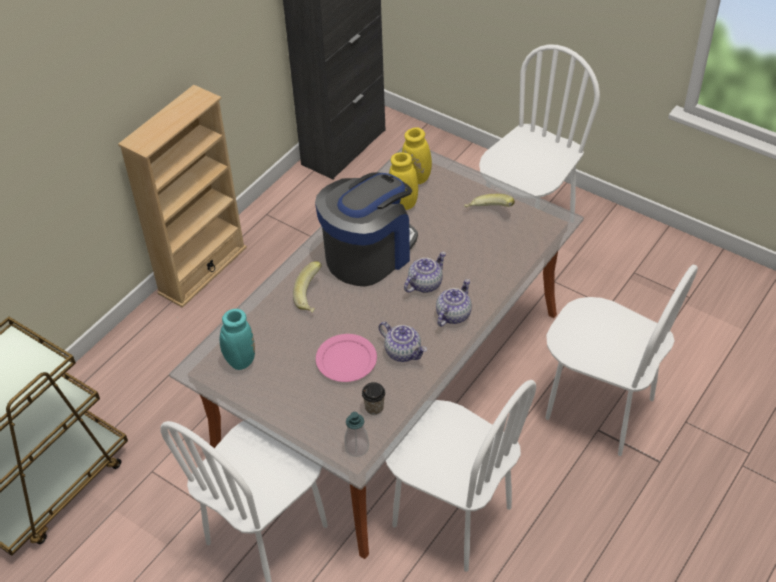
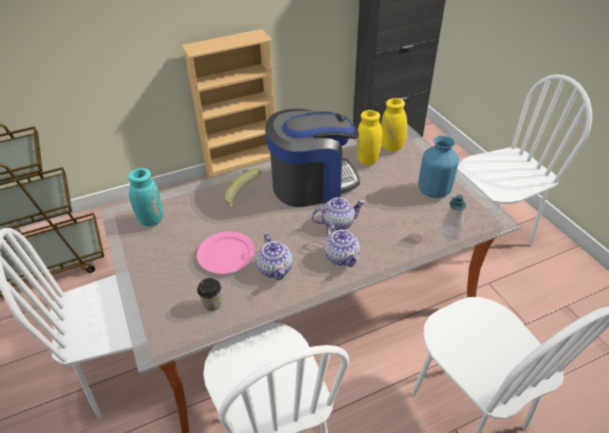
camera: 30 degrees right, 5 degrees down
soap dispenser [345,412,369,457] -> soap dispenser moved to [441,195,466,240]
teapot [436,279,472,327] -> teapot turned 90 degrees clockwise [324,223,360,267]
banana [464,194,515,207] -> blue vase [418,136,459,198]

